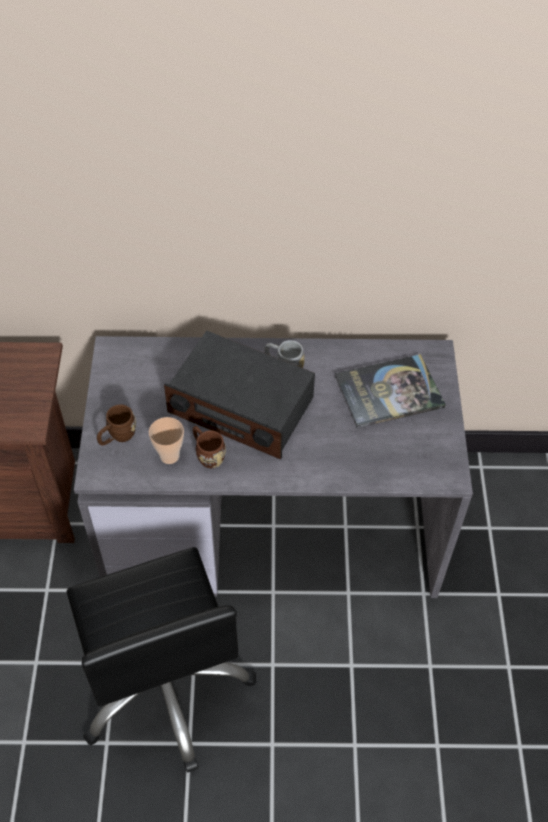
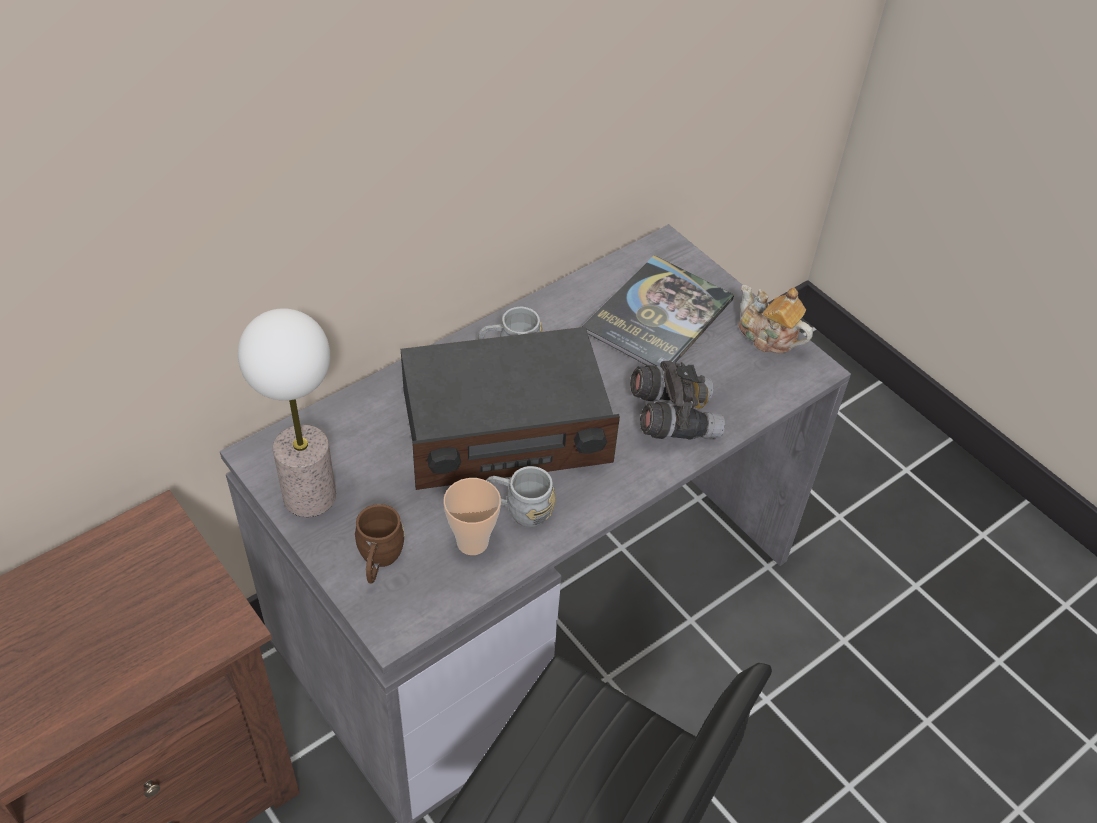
camera: 40 degrees left, 5 degrees down
brown mug [193,426,226,468] -> grey mug [486,466,556,528]
none -> table lamp [238,308,336,517]
none -> grey binoculars [630,360,725,440]
none -> teapot [738,285,813,353]

